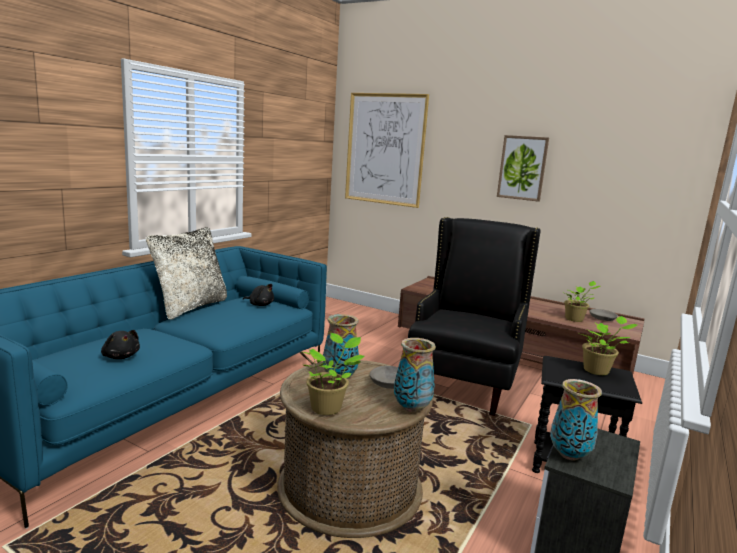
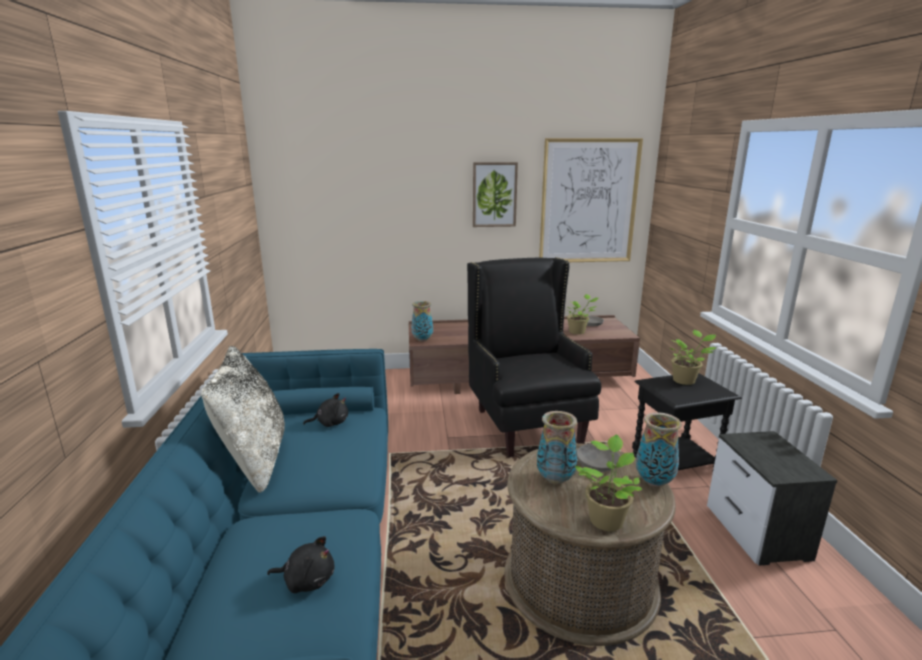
camera: 35 degrees left, 5 degrees up
picture [345,93,429,208] -> picture moved to [539,138,643,262]
vase [550,379,602,461] -> vase moved to [411,301,433,342]

